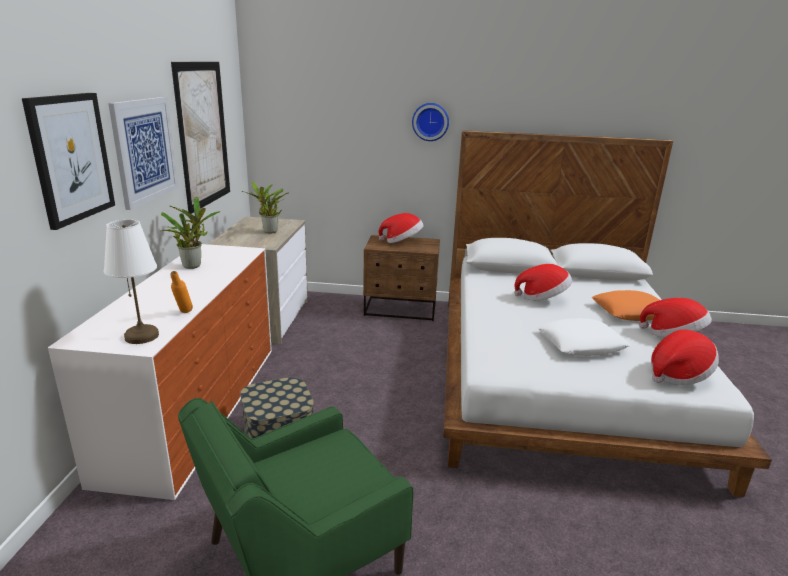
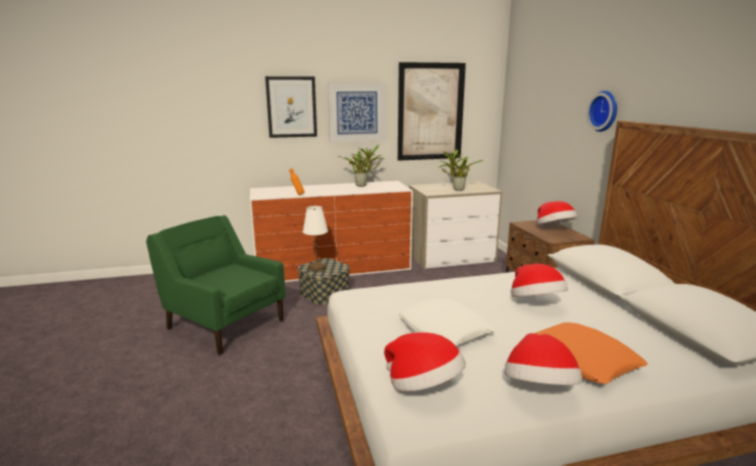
camera: 70 degrees right, 5 degrees down
white table lamp [104,220,159,344] -> white table lamp moved to [303,206,328,271]

